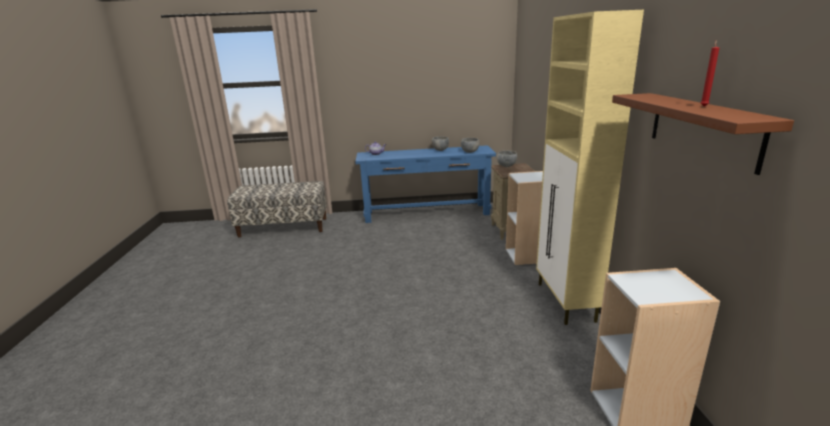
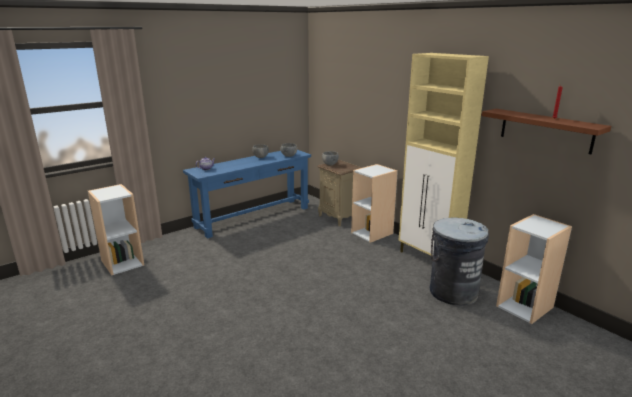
camera: 35 degrees left, 0 degrees up
bench [227,181,327,237] -> bookcase [88,184,144,275]
none -> grey trash can [430,218,489,306]

